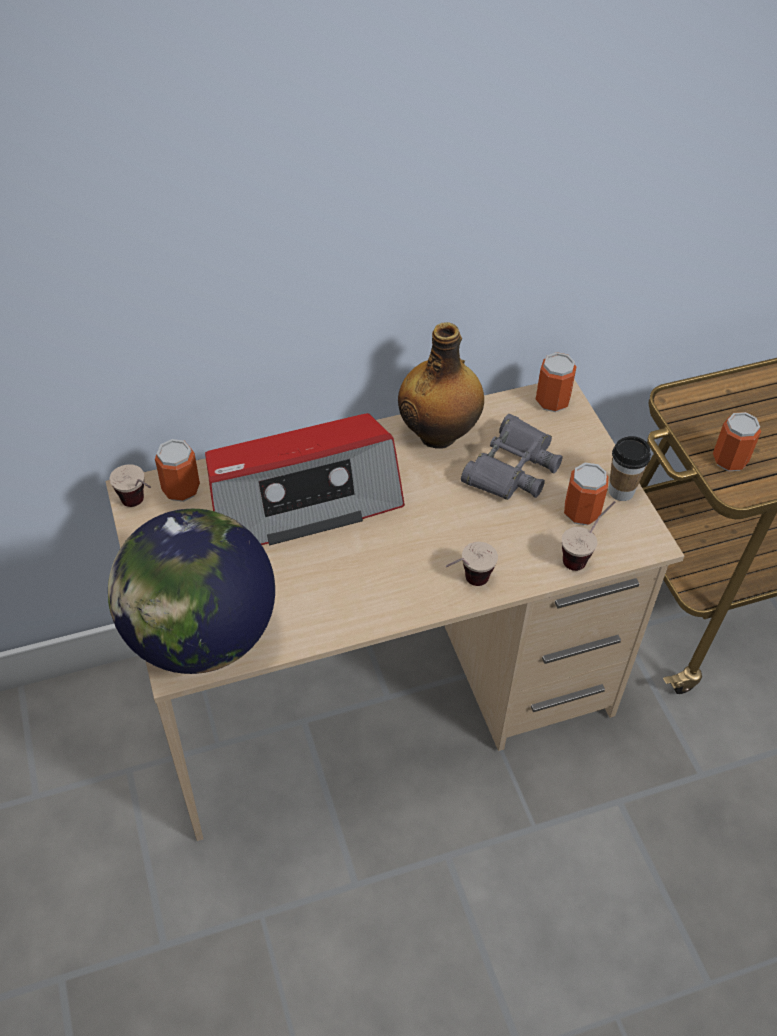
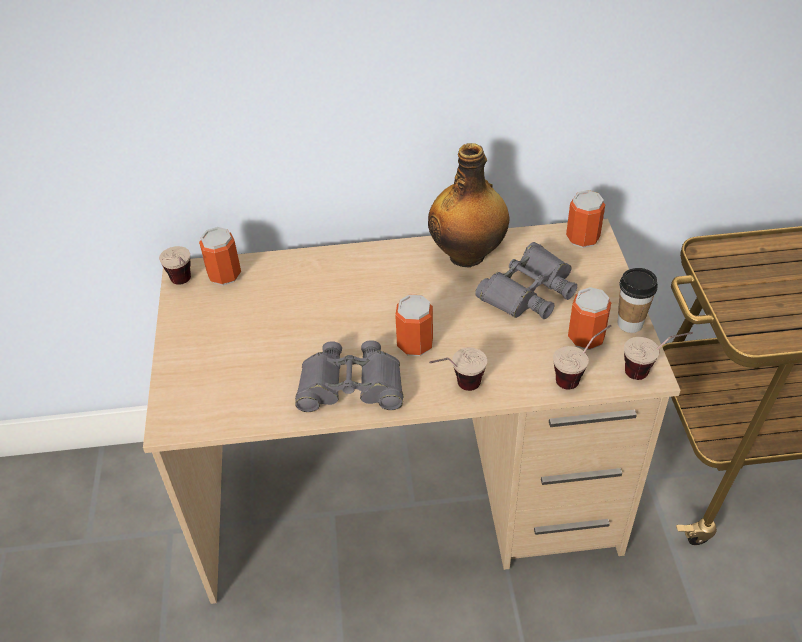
camera: 15 degrees right, 5 degrees down
globe [108,509,275,674] -> none
radio [205,413,405,546] -> none
can [713,412,761,471] -> can moved to [395,294,433,356]
none -> grey binoculars [295,340,403,412]
none -> cup [624,332,693,380]

